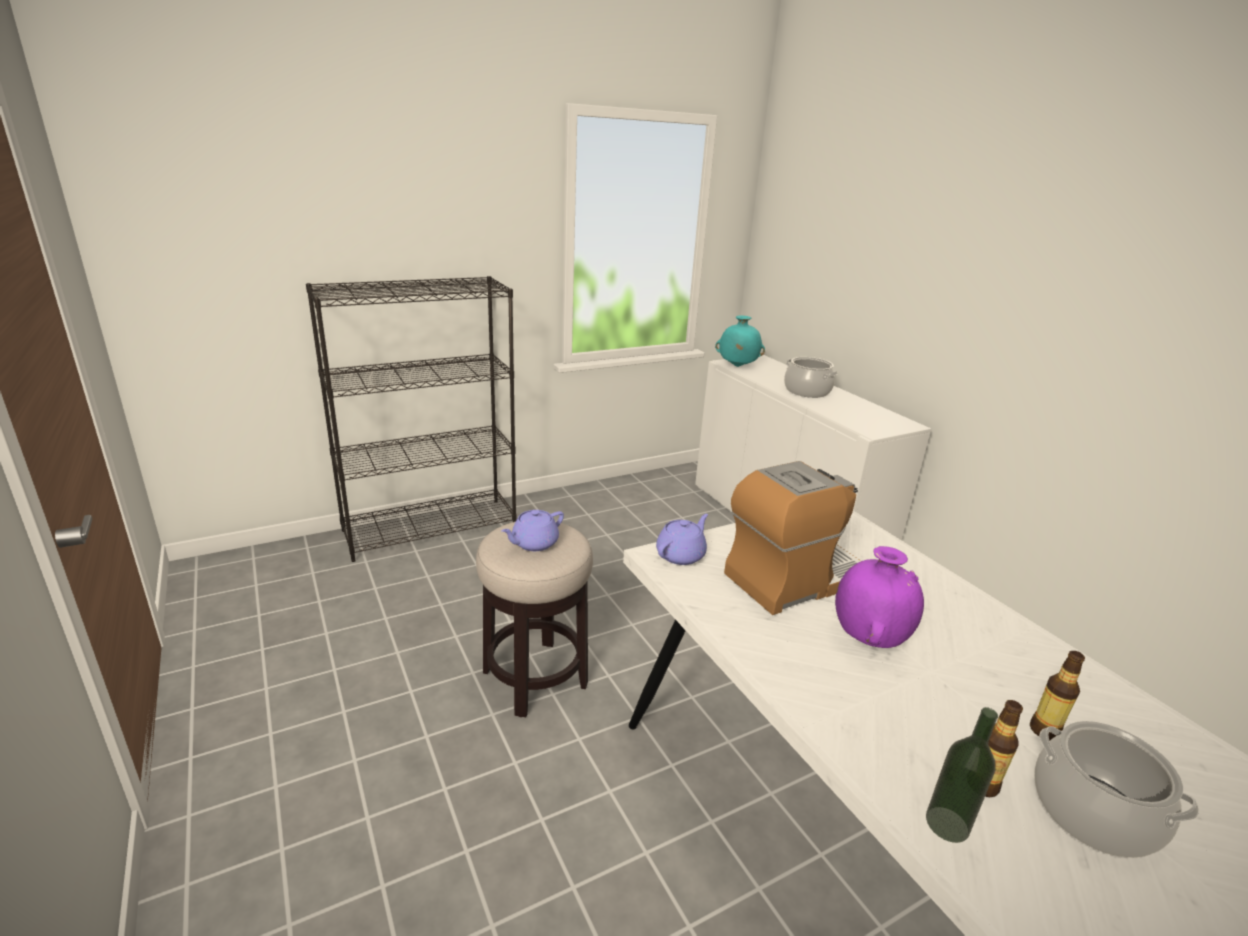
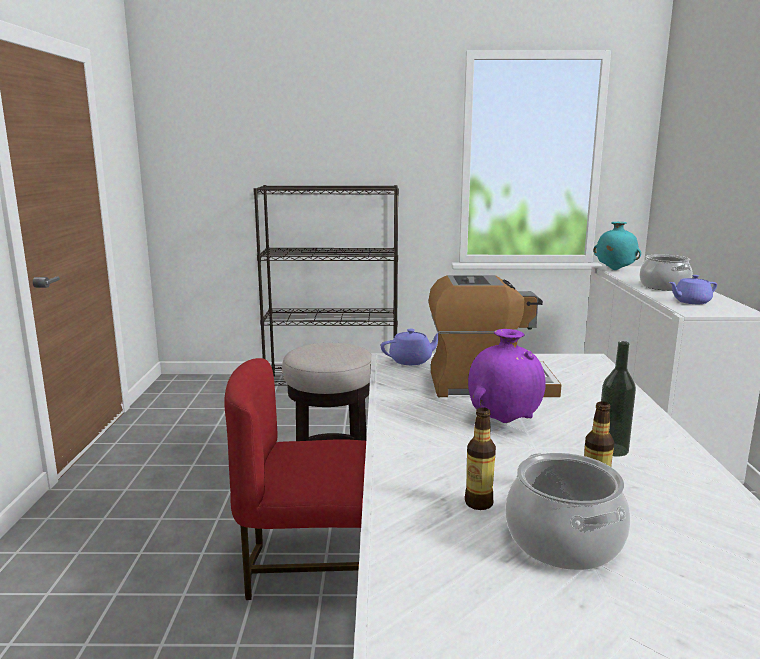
camera: 30 degrees right, 10 degrees down
purple teapot [501,510,564,551] -> purple teapot moved to [669,275,717,304]
bottle [926,707,998,843] -> bottle moved to [601,341,636,457]
none -> red chair [224,358,366,600]

